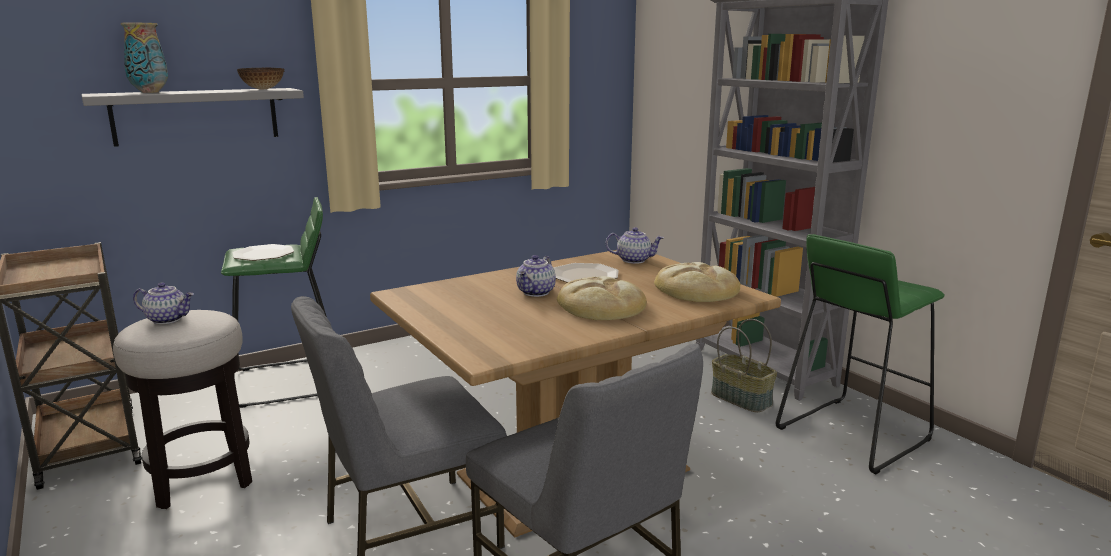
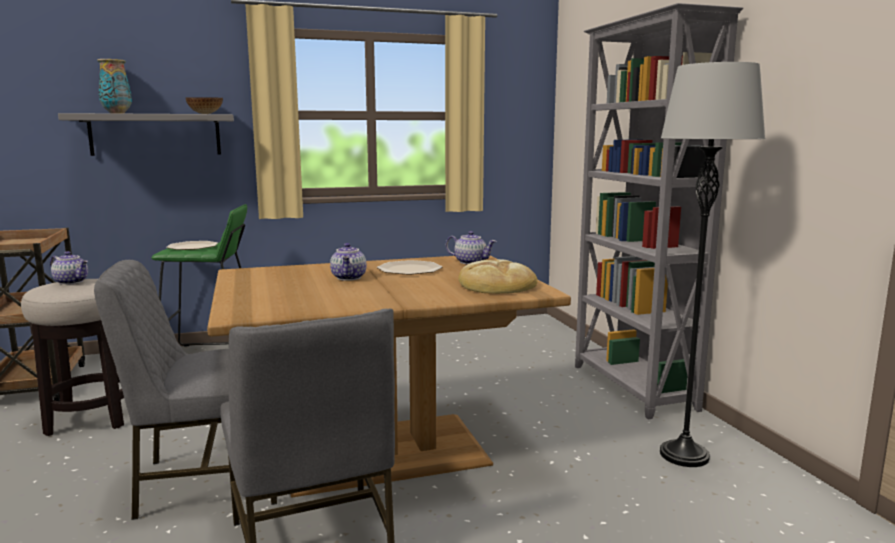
camera: 15 degrees right, 5 degrees down
teapot [516,255,556,297] -> teapot turned 45 degrees counterclockwise [330,243,366,281]
bread [557,276,647,320] -> none
basket [711,319,777,413] -> none
green stool [776,234,945,474] -> grey floor lamp [660,62,765,467]

